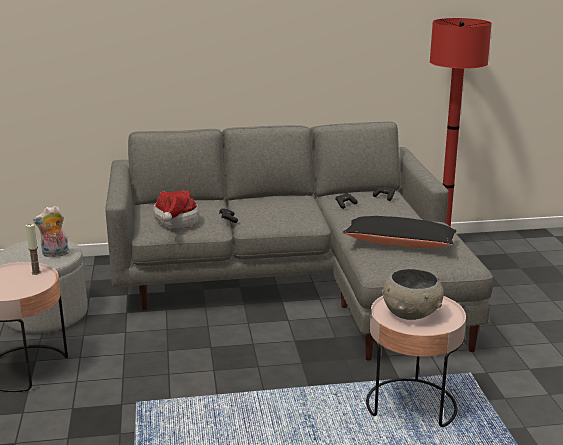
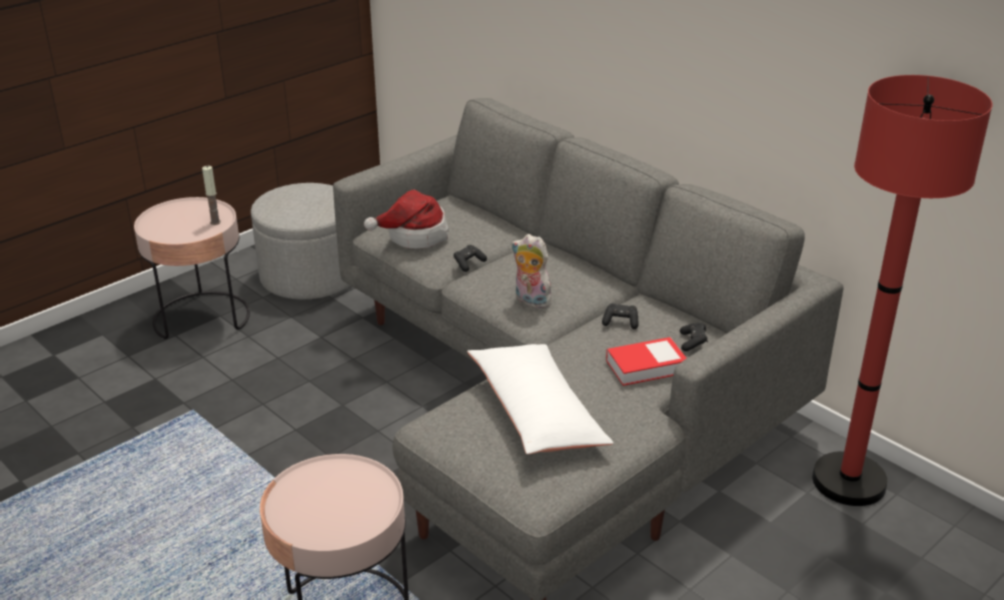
camera: 55 degrees right, 10 degrees up
plush toy [33,206,69,257] -> plush toy moved to [512,234,555,308]
black pillow [342,216,457,248] -> white pillow [467,344,613,454]
grey bowl [382,269,444,320] -> none
none -> book [606,337,687,386]

